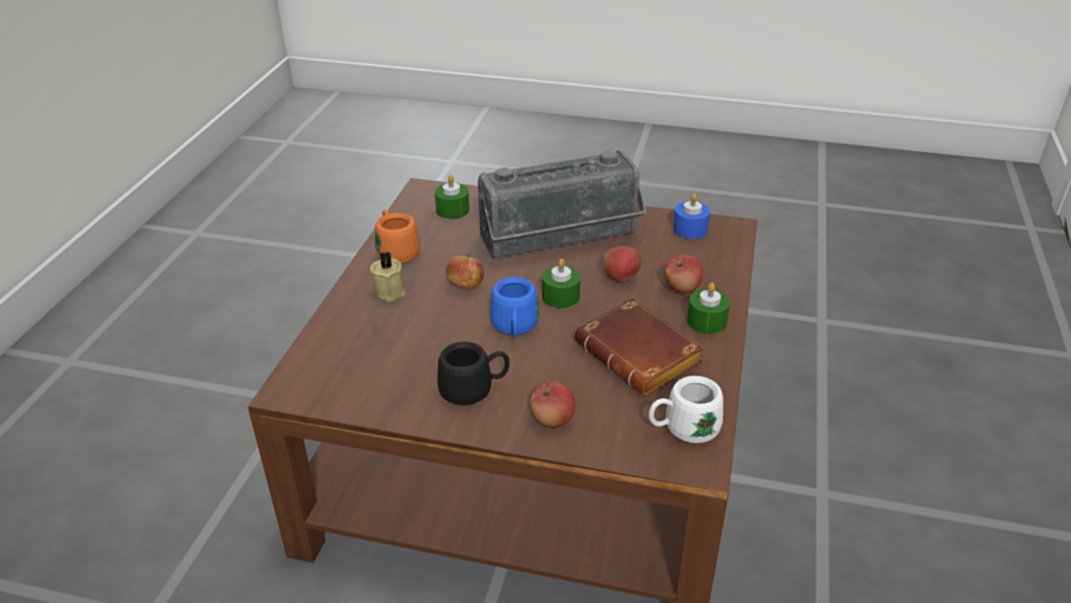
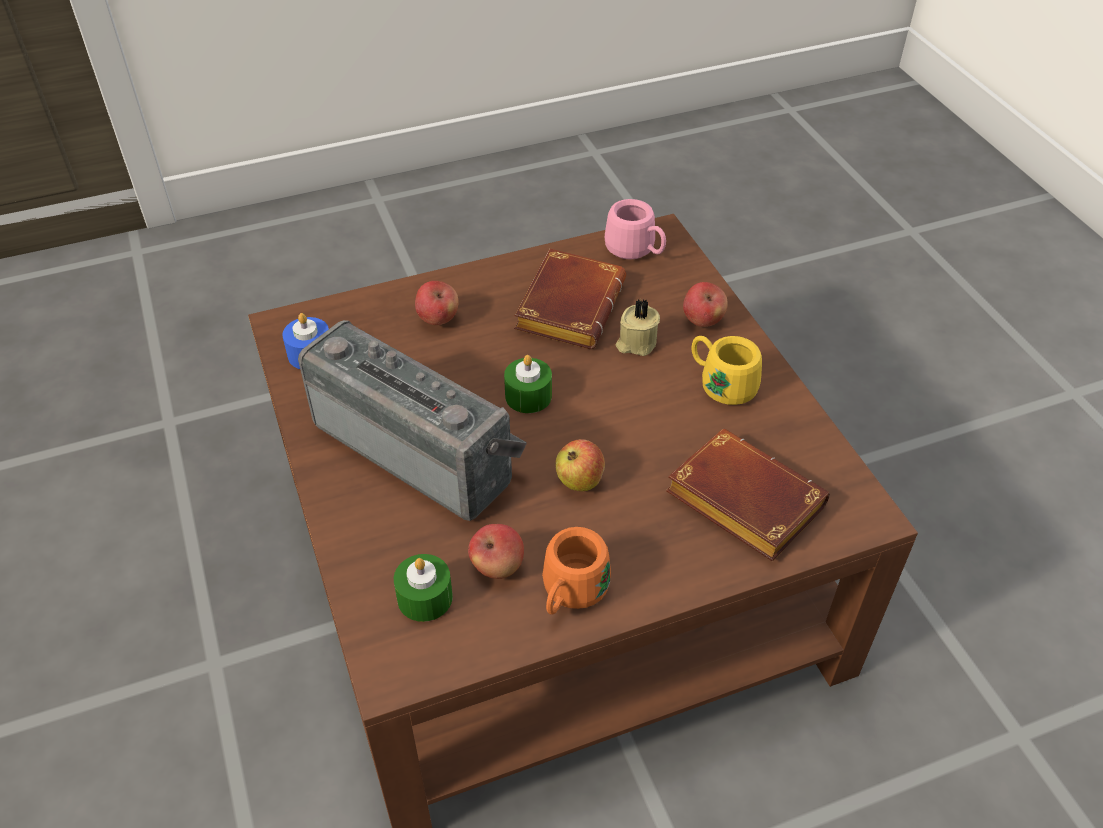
camera: 125 degrees left, 10 degrees up
beige candle [370,252,406,301] -> beige candle moved to [616,299,660,356]
black mug [437,341,510,406] -> yellow mug [692,336,762,405]
blue mug [490,277,539,337] -> none
apple [603,246,641,282] -> apple moved to [468,524,524,579]
white mug [649,376,723,443] -> pink mug [605,199,666,260]
green candle [687,283,730,334] -> none
none -> brown book [666,429,830,561]

